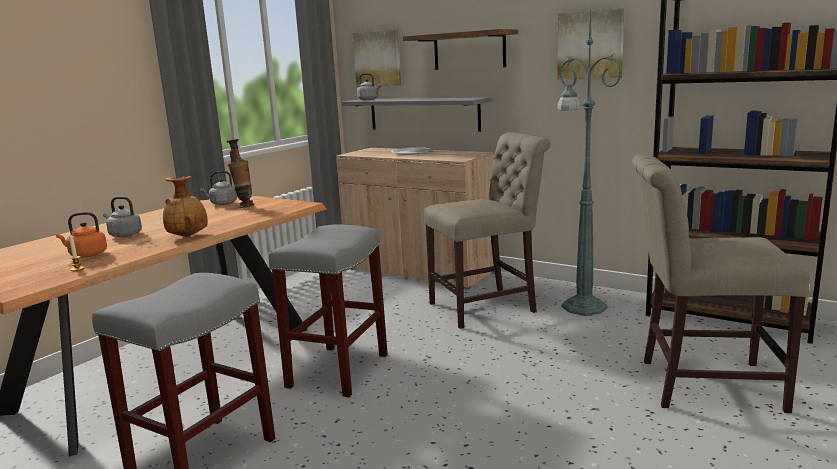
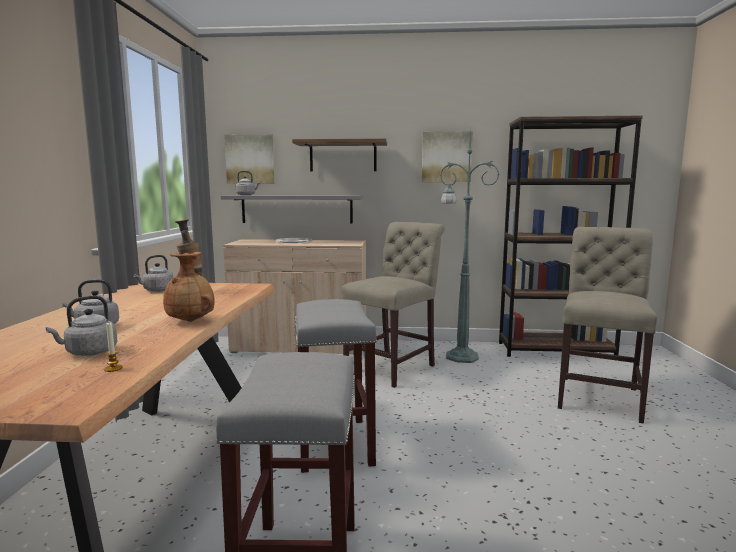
camera: 30 degrees left, 5 degrees down
orange kettle [56,212,107,258] -> grey kettle [46,296,118,356]
beige chair [632,154,810,413] -> beige chair turned 135 degrees clockwise [558,227,657,424]

